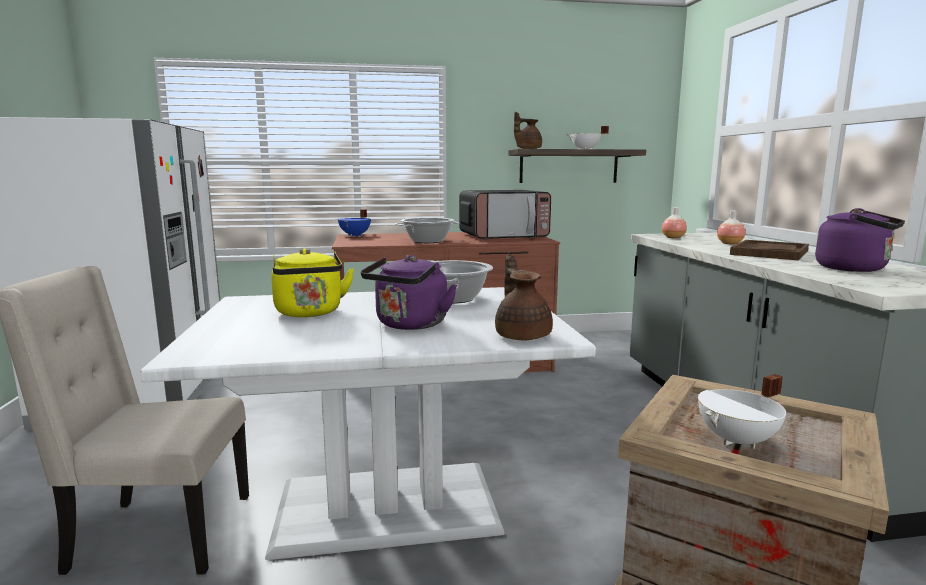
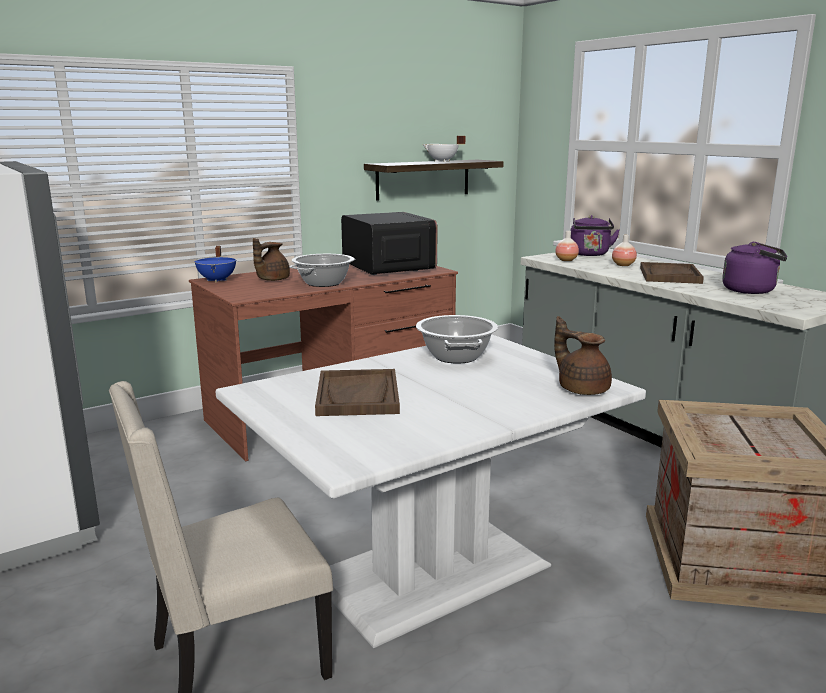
camera: 25 degrees left, 5 degrees up
yellow kettle [271,248,354,317] -> brown tray [315,369,400,416]
purple kettle [361,255,457,330] -> purple kettle moved to [570,215,620,256]
microwave [459,190,551,239] -> microwave turned 75 degrees counterclockwise [341,212,438,275]
brown teapot [514,112,542,149] -> brown teapot moved to [253,238,290,281]
white cooking pot [698,374,786,449] -> none

